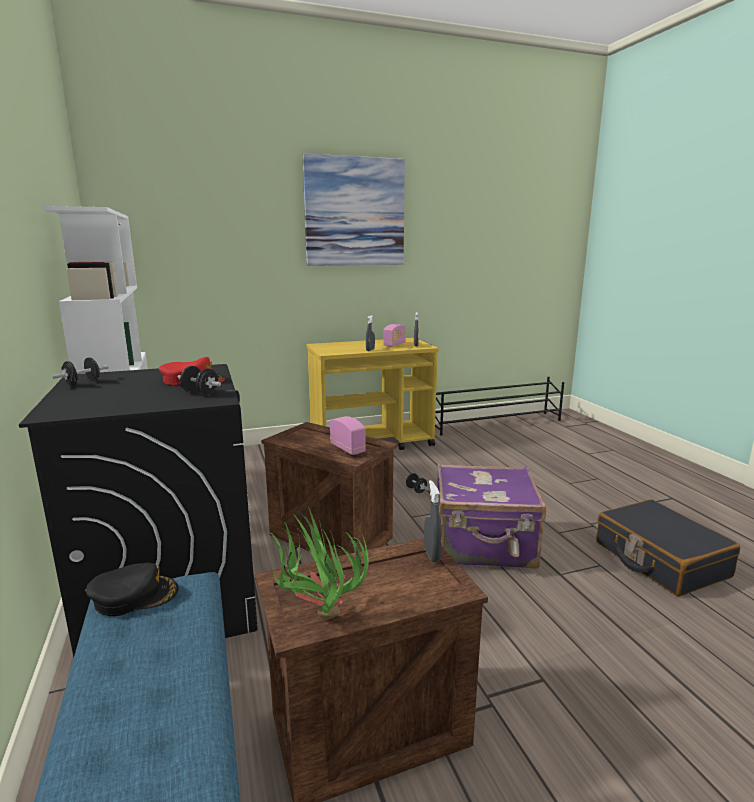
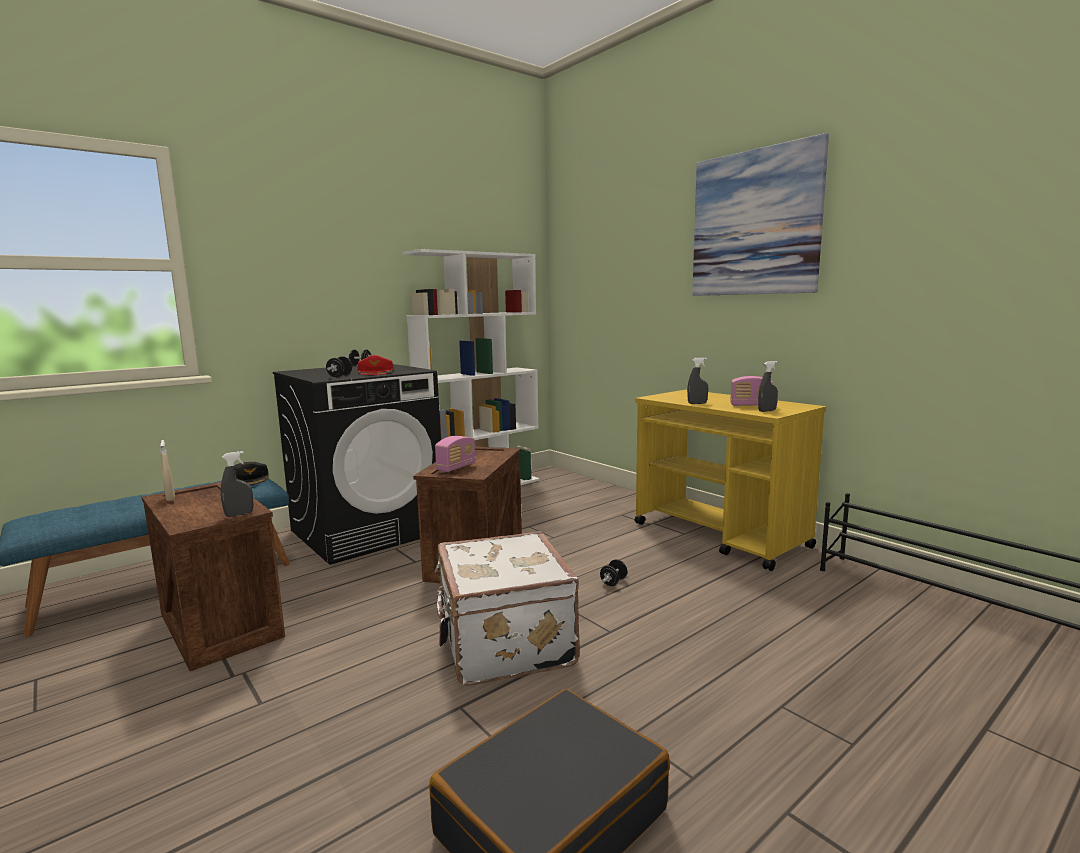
camera: 70 degrees right, 5 degrees down
potted plant [270,505,368,620] -> beige spray bottle [160,440,175,501]
purple suitcase [437,464,546,569] -> white suitcase [435,531,580,686]

